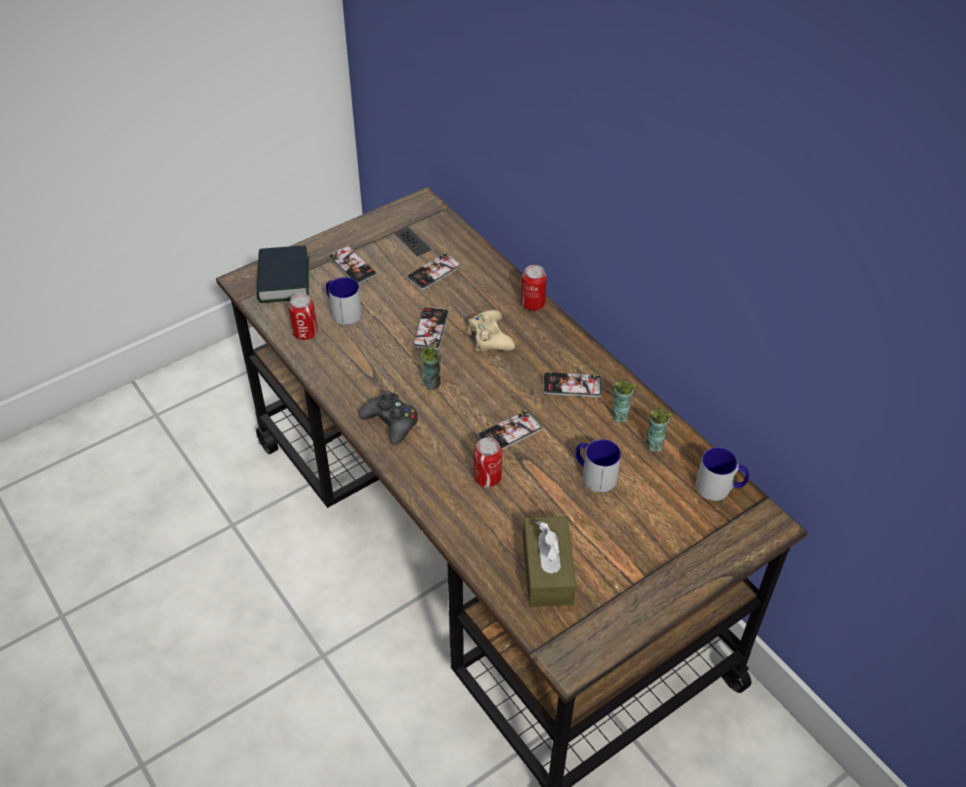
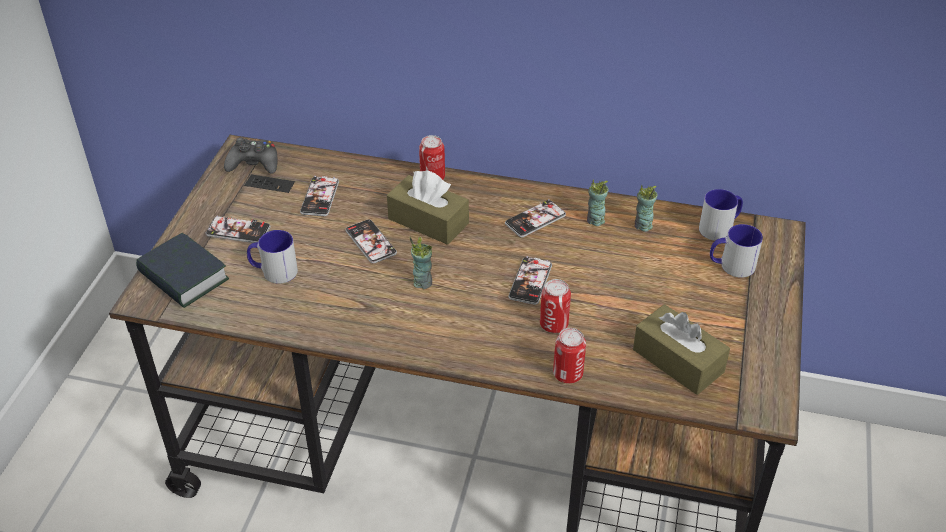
camera: 40 degrees left, 5 degrees down
can [289,294,318,340] -> can moved to [553,328,586,383]
black game controller [359,391,418,445] -> black game controller moved to [224,137,278,174]
beige game controller [467,310,515,352] -> brown tissue box [387,170,469,245]
mug [575,439,621,492] -> mug moved to [710,224,763,278]

